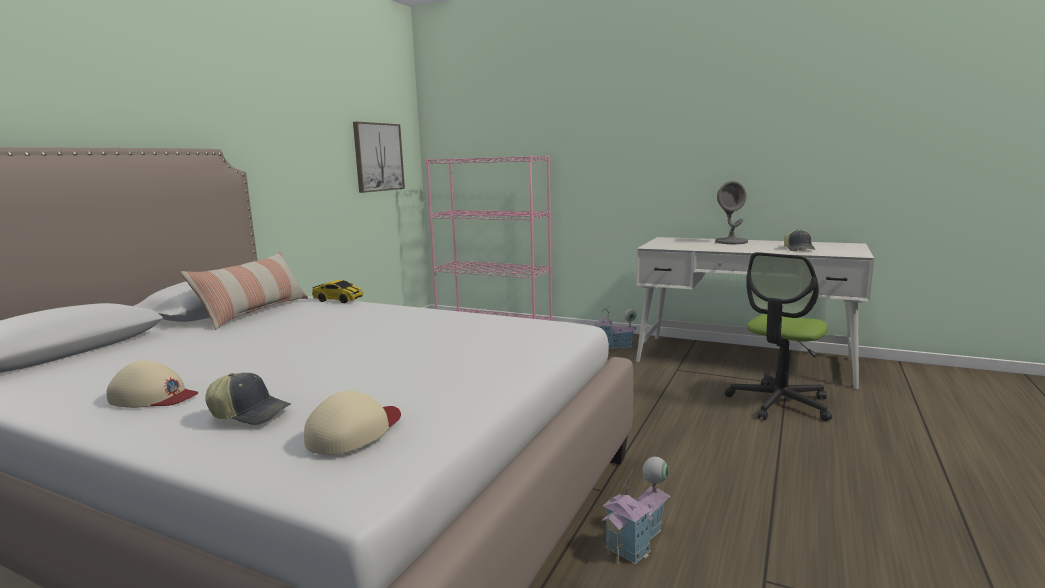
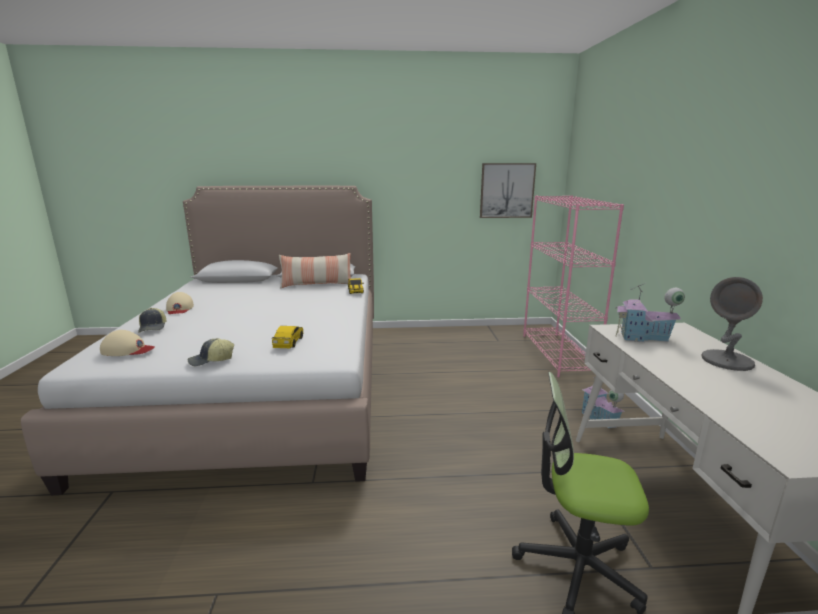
camera: 60 degrees right, 5 degrees up
toy house [602,457,670,564] -> toy house moved to [615,283,685,342]
cap [784,229,815,251] -> cap moved to [187,338,234,366]
none -> toy car [272,326,303,348]

